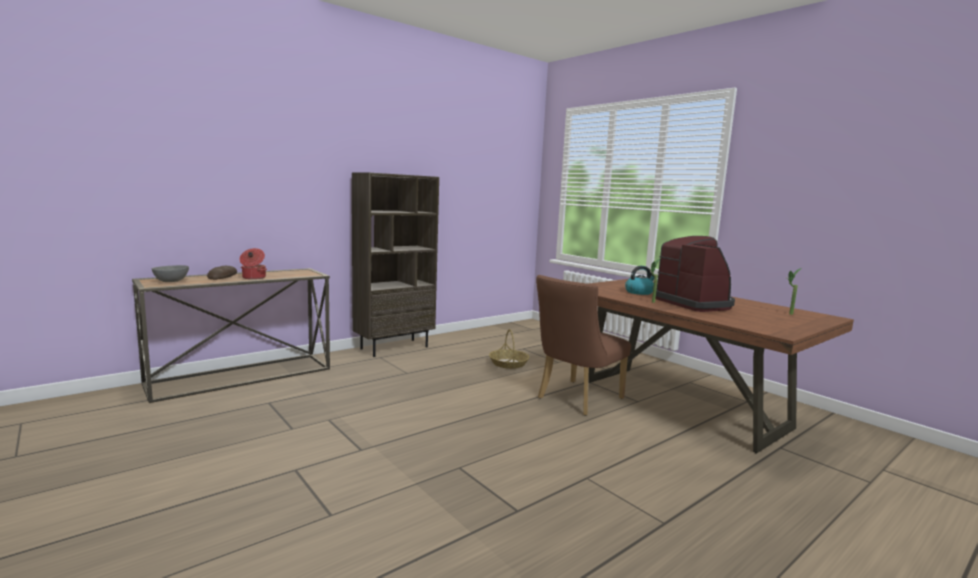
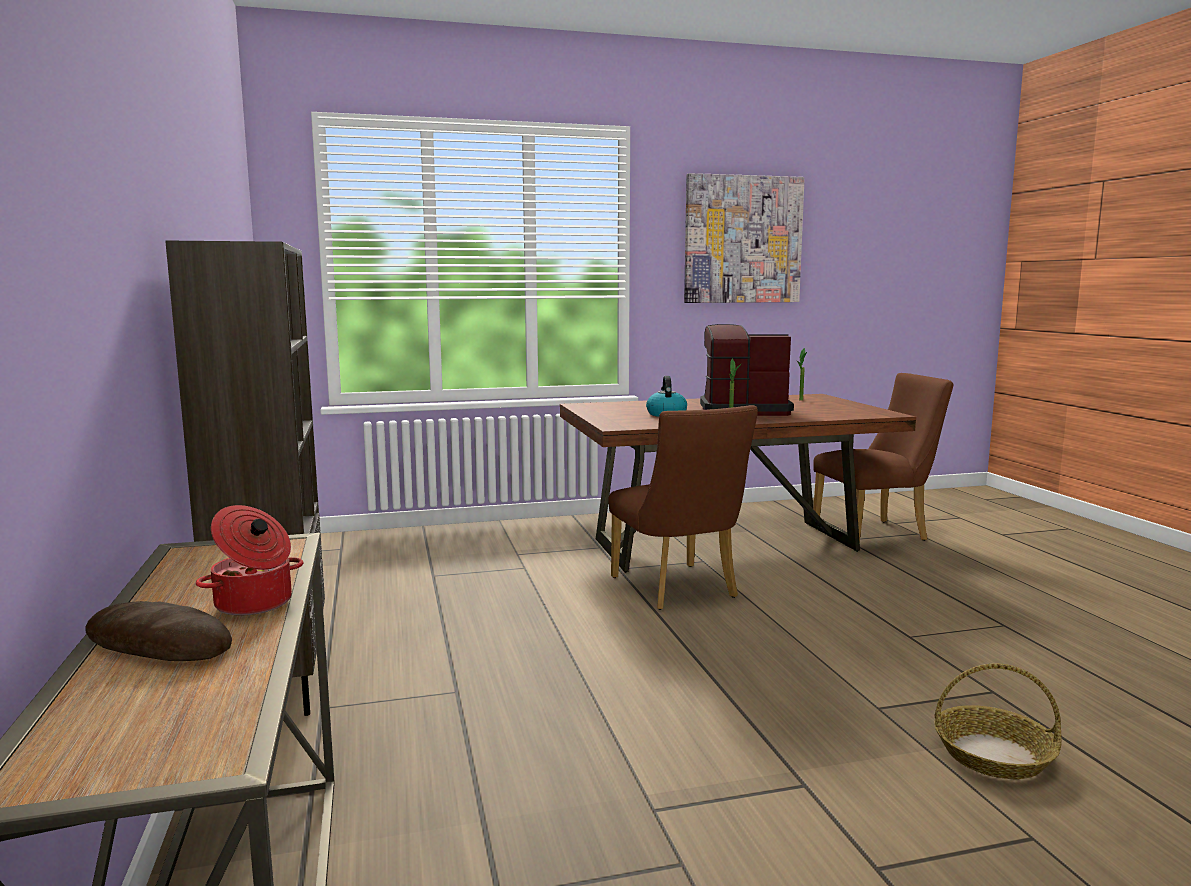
camera: 65 degrees left, 0 degrees up
grey bowl [152,265,189,282] -> none
basket [489,329,530,369] -> basket moved to [934,663,1062,779]
none -> picture [684,173,805,303]
none -> brown chair [813,373,953,542]

